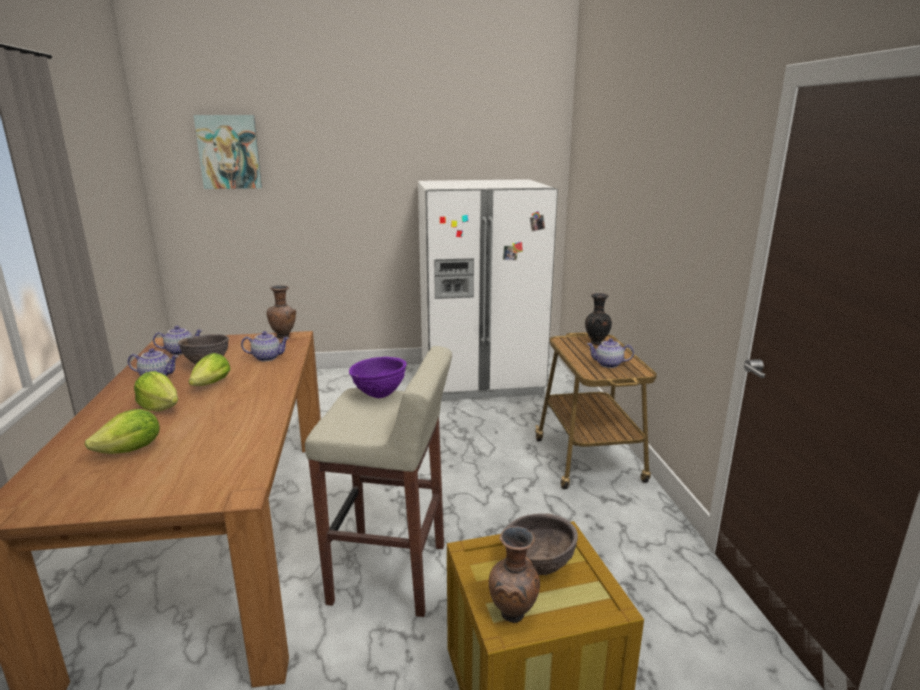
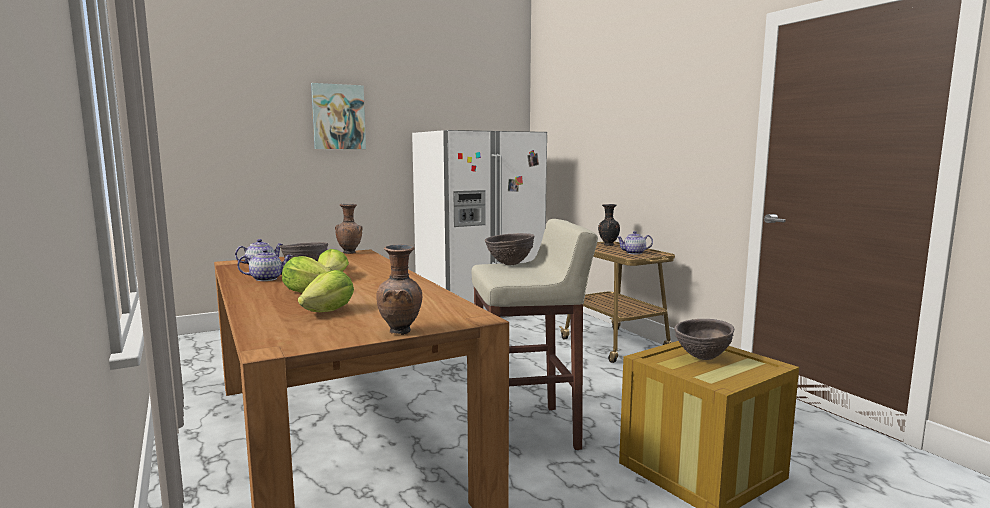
camera: 20 degrees left, 10 degrees down
picture [193,115,262,189] -> picture moved to [311,83,366,149]
teapot [241,331,289,361] -> none
purple bowl [349,357,407,398] -> brown bowl [485,233,535,265]
brown vase [489,526,540,623] -> brown vase moved to [376,244,422,335]

